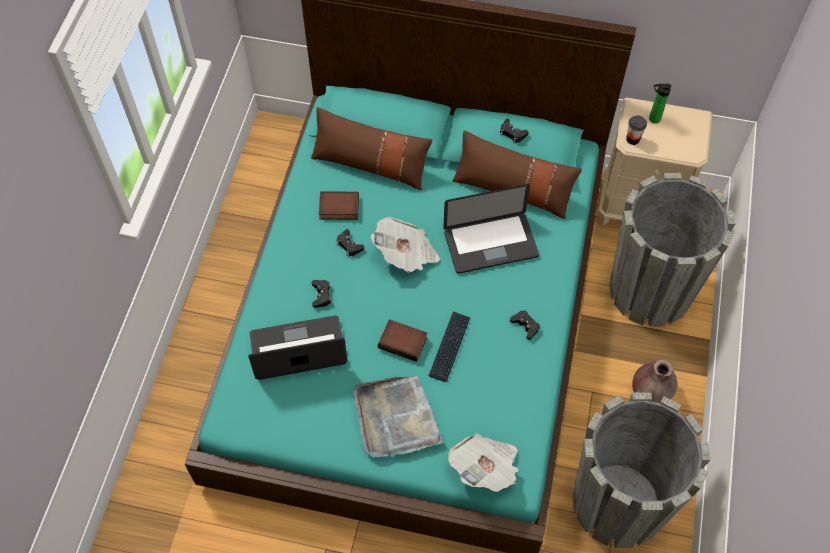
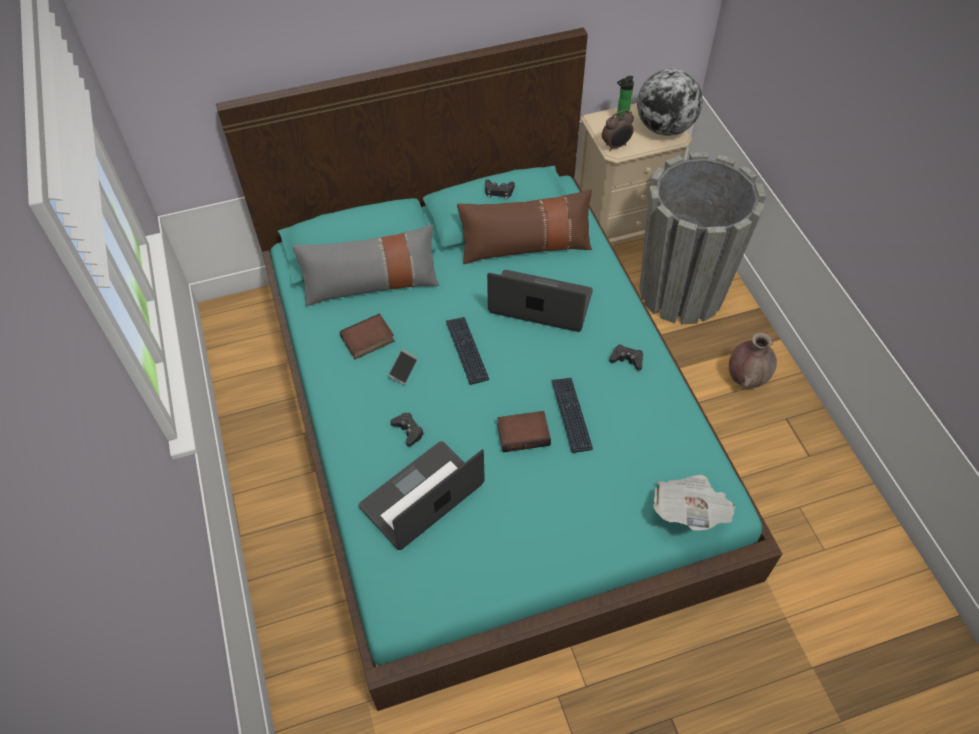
camera: 30 degrees left, 5 degrees down
brown pillow [311,107,432,190] -> grey pillow [292,225,439,306]
black game controller [336,229,364,257] -> phone [388,349,418,385]
grey tray [353,375,443,458] -> none
newspaper [371,217,440,273] -> keyboard [446,317,489,385]
laptop [443,184,539,274] -> laptop turned 120 degrees counterclockwise [487,270,593,332]
grey planter [573,392,710,548] -> none
cup [626,115,647,145] -> alarm clock [602,110,634,151]
none -> globe [637,69,703,136]

